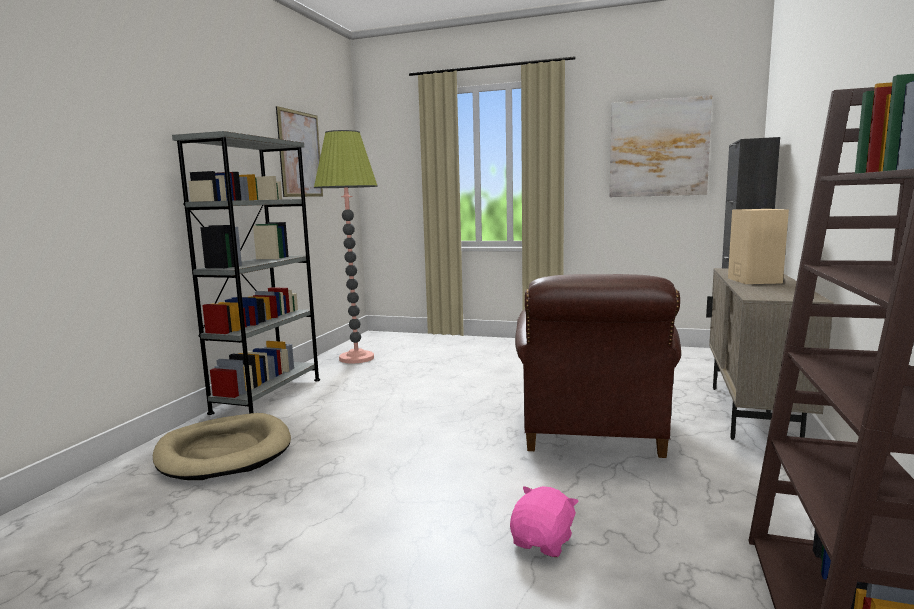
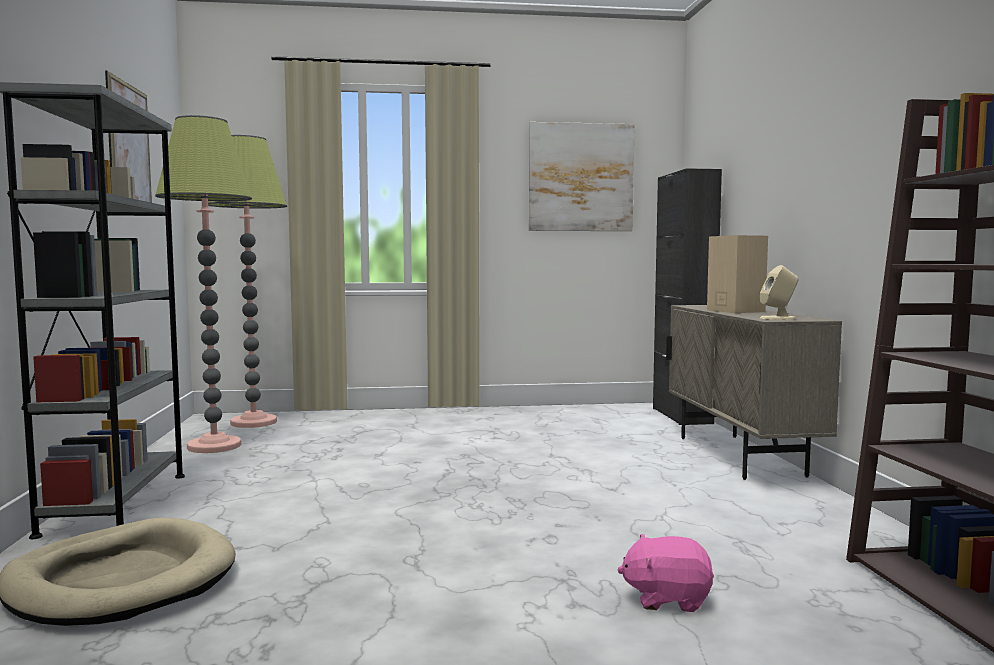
camera: 25 degrees left, 5 degrees down
pink plush toy [510,486,579,557] -> pink plush toy turned 90 degrees counterclockwise [618,534,714,612]
brown armchair [515,274,681,458] -> none
none -> floor lamp [208,135,287,428]
none -> beige speaker [760,265,798,320]

